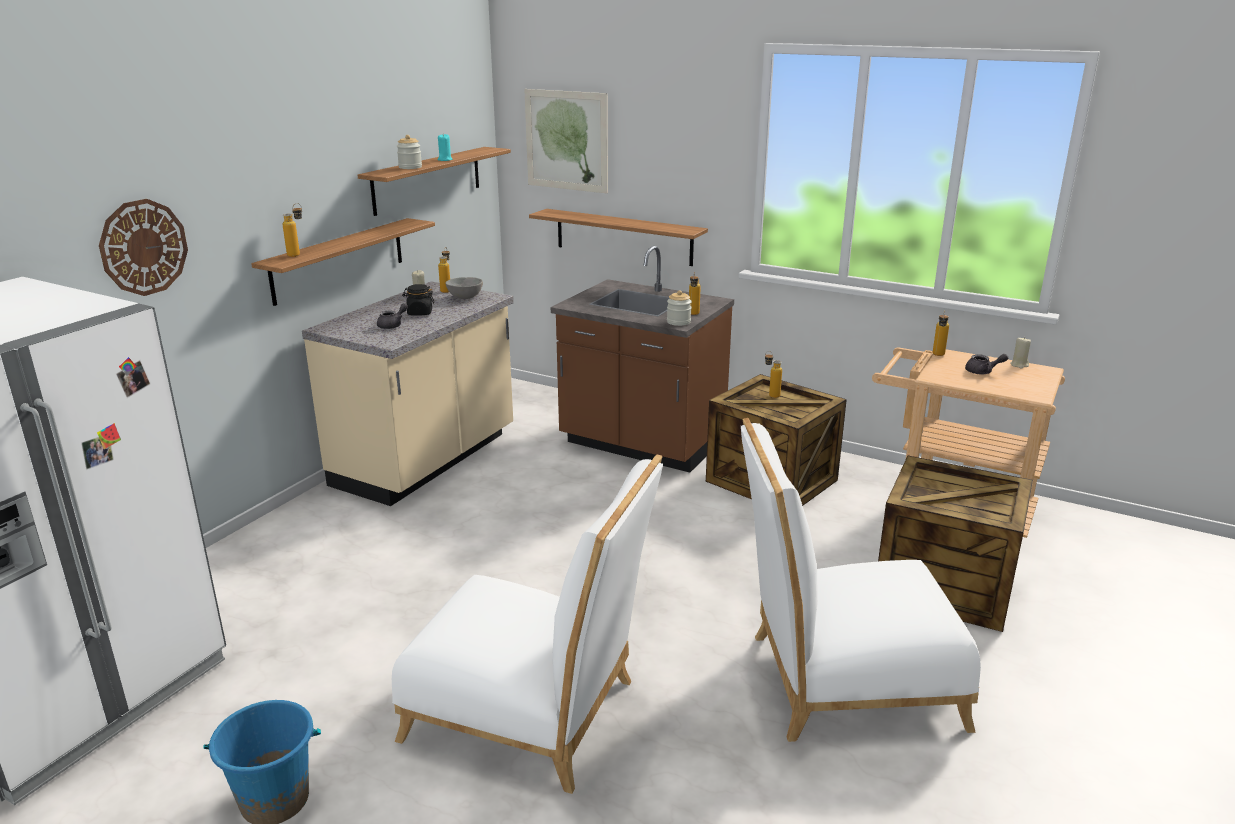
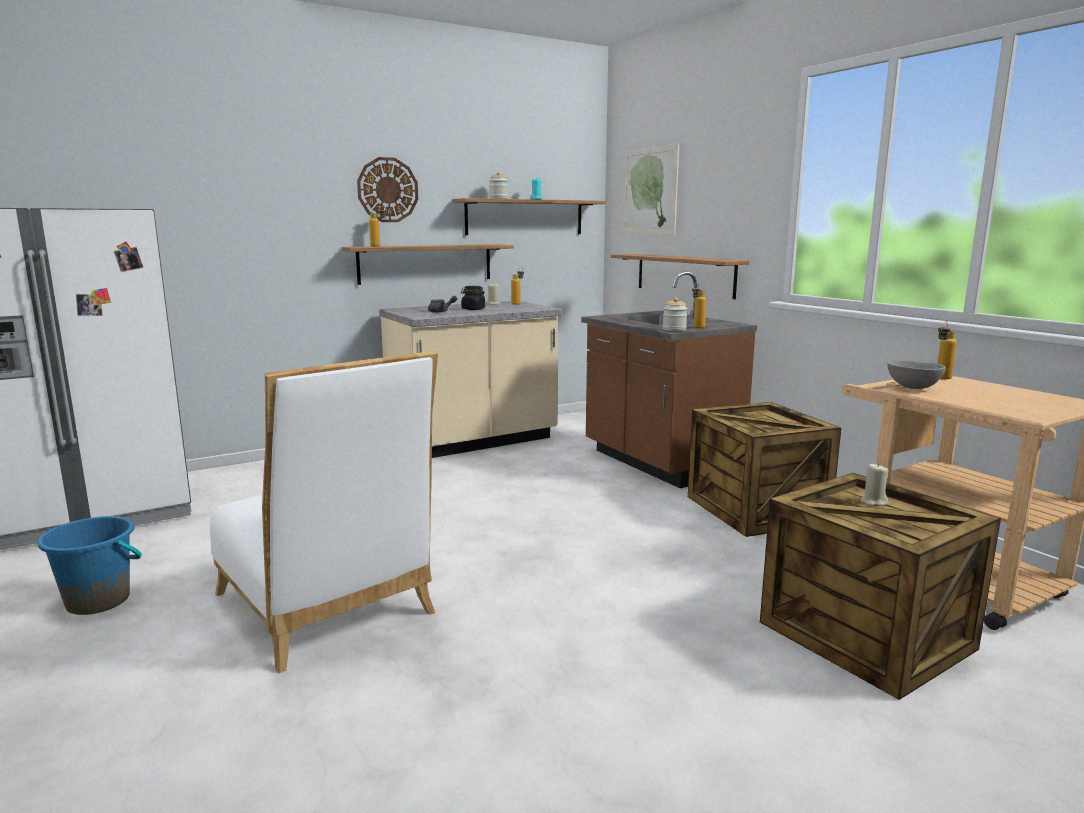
camera: 30 degrees right, 10 degrees down
wall clock [99,199,188,296] -> wall clock moved to [357,157,418,222]
grey bowl [446,277,483,299] -> grey bowl moved to [887,360,946,389]
white chair [741,418,981,742] -> none
bottle [765,351,782,398] -> none
grey teapot [965,354,1008,374] -> none
beige candle [1010,337,1031,369] -> beige candle moved to [861,463,889,506]

